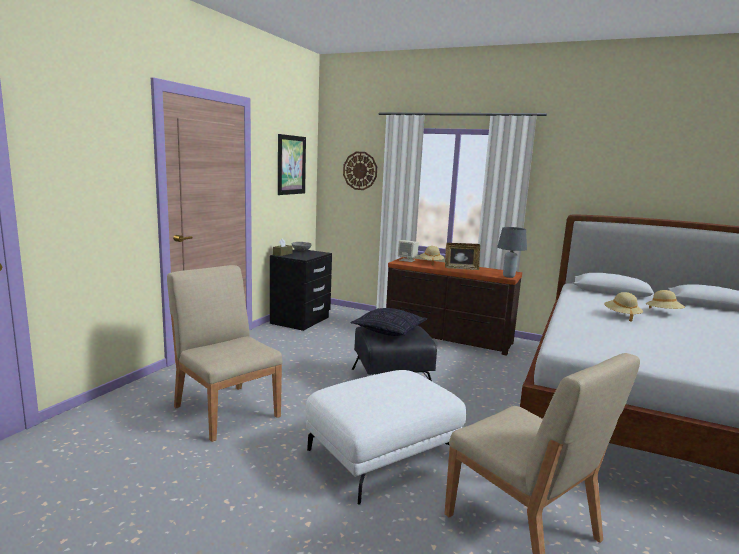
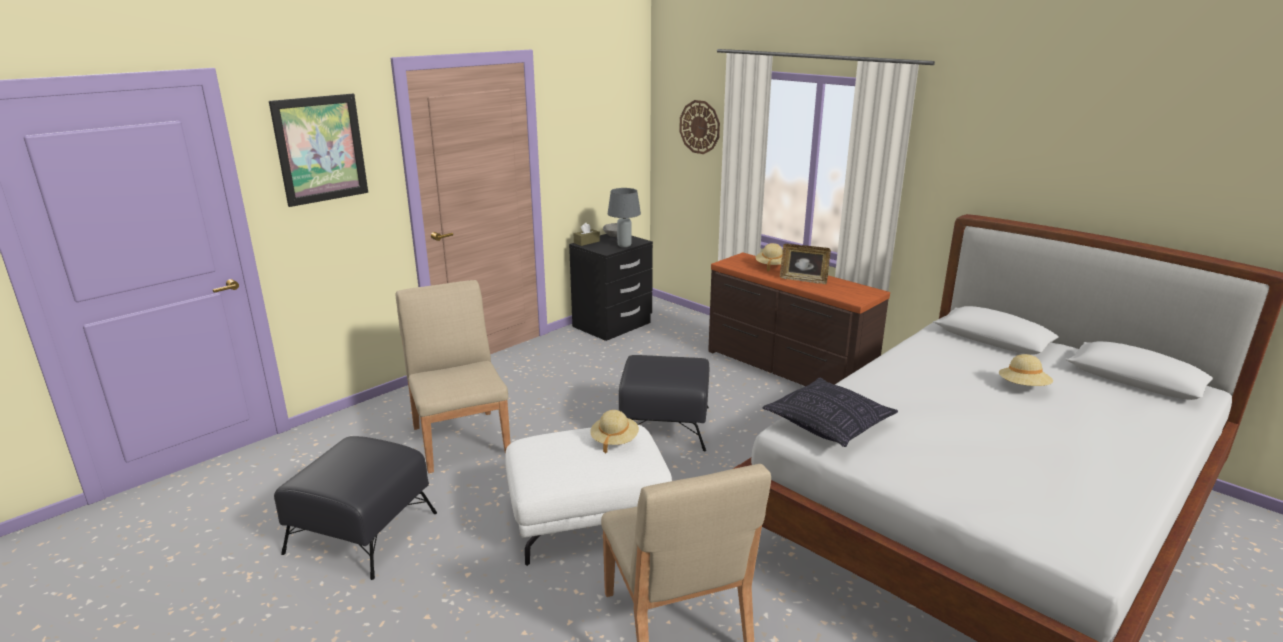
camera: 20 degrees right, 10 degrees up
picture [278,134,306,195] -> picture moved to [269,94,368,207]
pillow [351,308,427,336] -> pillow moved to [763,378,898,447]
beige speaker [398,240,419,262] -> none
grey table lamp [497,227,527,278] -> grey table lamp moved to [608,188,641,248]
beige hat [604,292,643,321] -> beige hat moved to [590,410,639,453]
none -> black ottoman [274,436,437,580]

